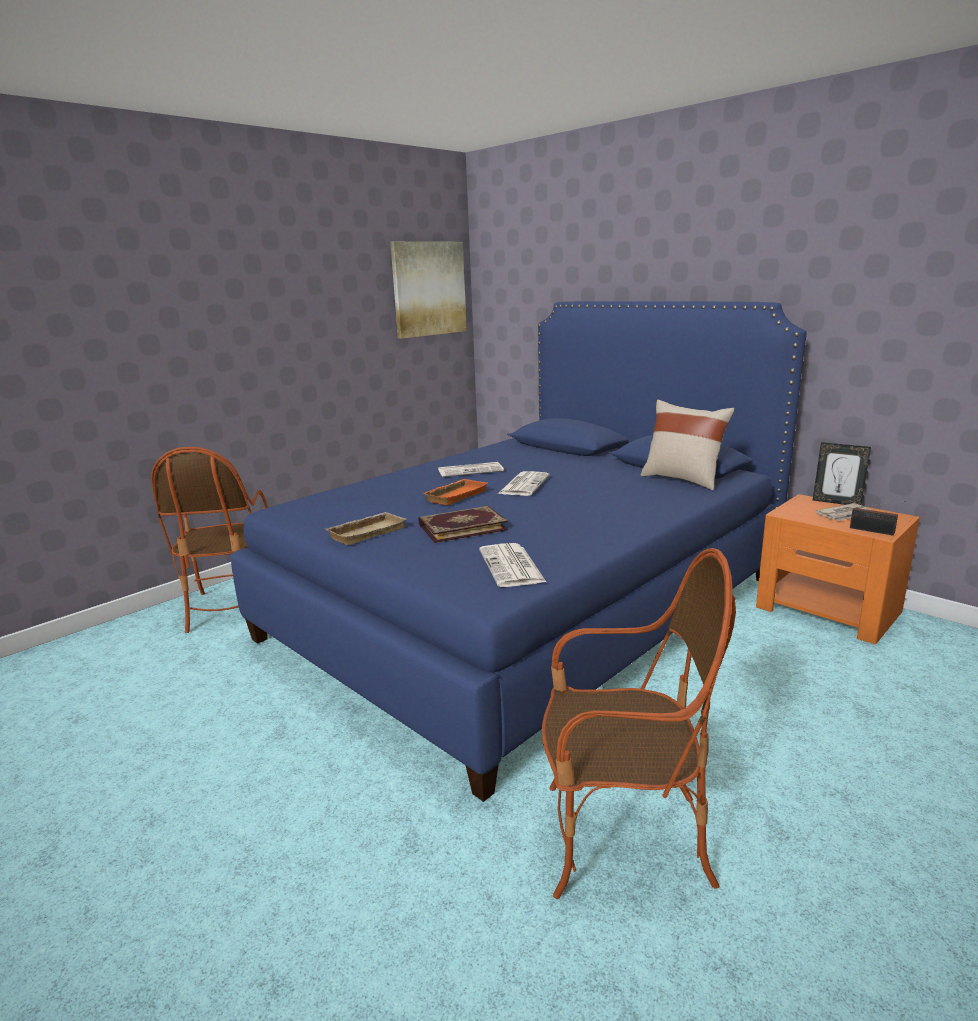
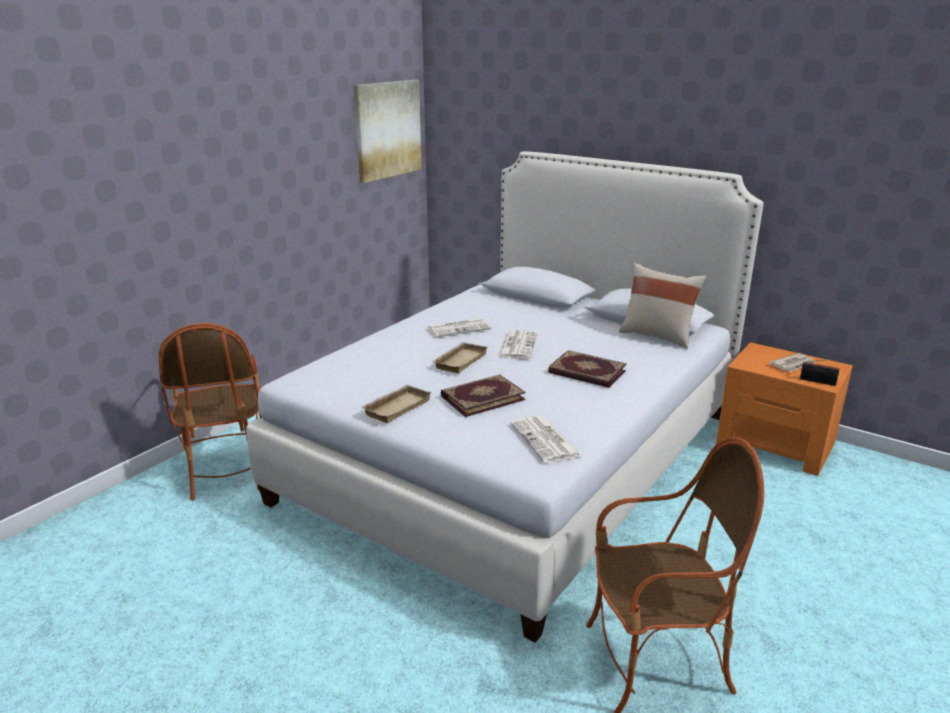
camera: 10 degrees left, 5 degrees up
blue bed [231,301,807,802] -> white bed [246,151,764,643]
orange tray [423,479,487,505] -> beige tray [432,342,488,373]
picture frame [813,442,871,505] -> none
none -> book [548,350,627,388]

